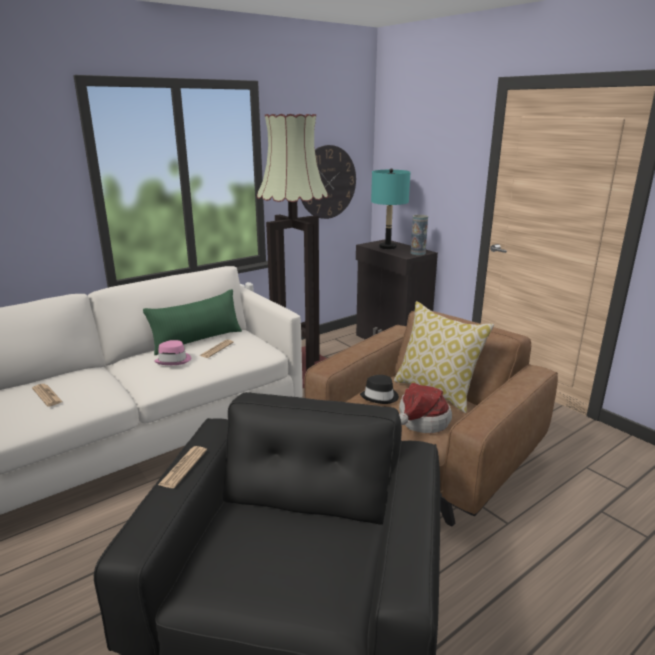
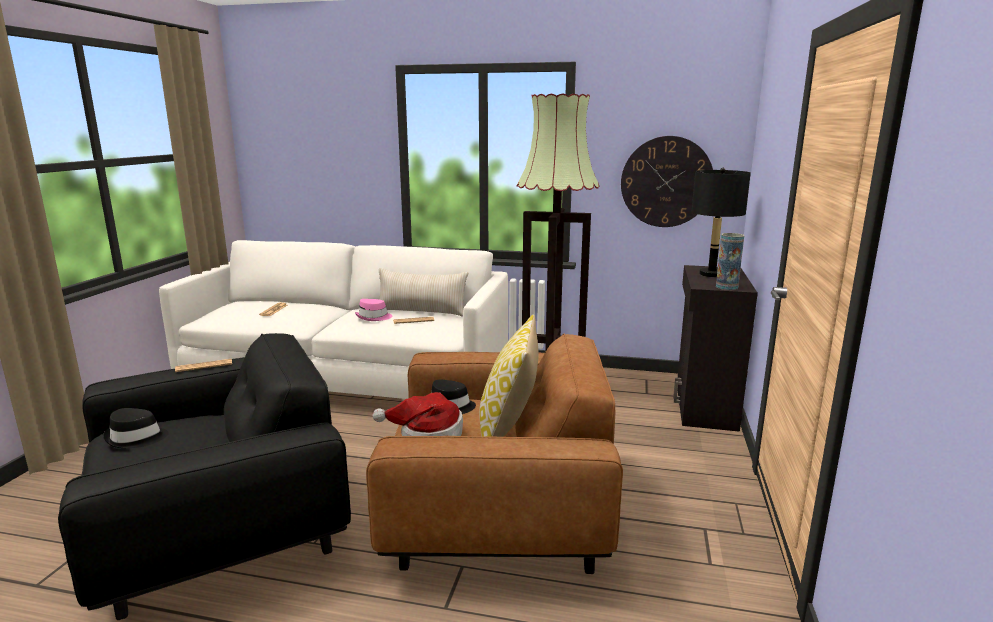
camera: 50 degrees right, 5 degrees down
green pillow [143,289,242,355] -> beige pillow [379,268,468,317]
turquoise table lamp [371,168,410,249] -> black table lamp [692,168,751,277]
none -> black hat [103,408,169,448]

